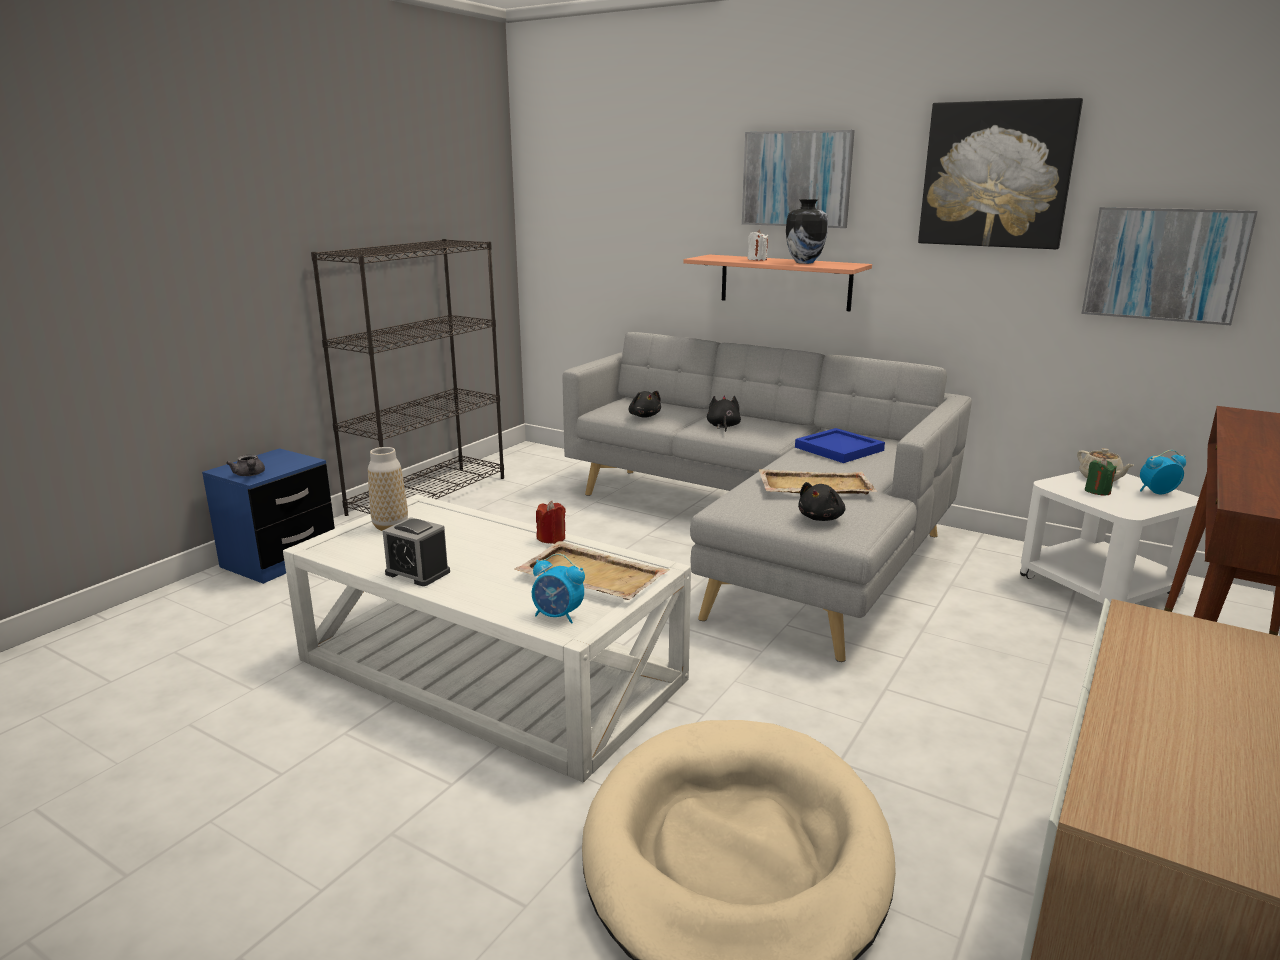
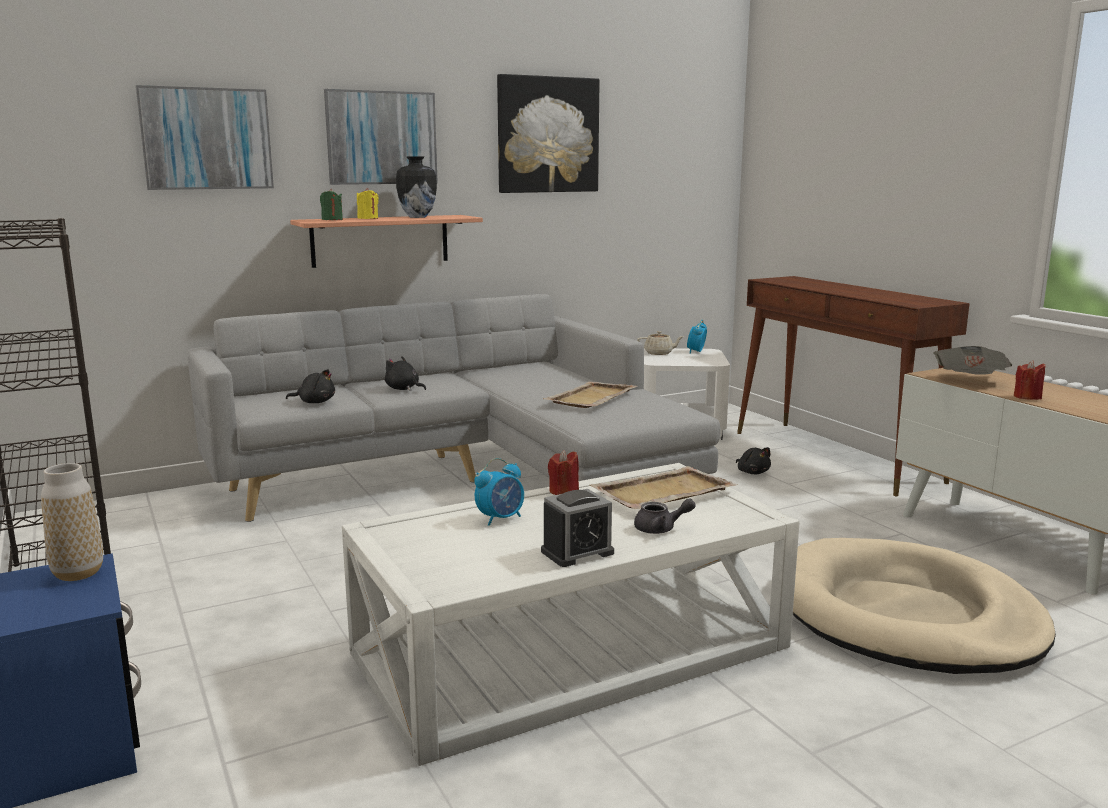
camera: 60 degrees left, 5 degrees down
grey teapot [226,455,265,476] -> grey teapot moved to [634,498,696,534]
vase [368,447,408,531] -> vase moved to [41,463,103,581]
alarm clock [532,553,585,624] -> alarm clock moved to [474,458,524,526]
white candle [748,230,769,261] -> yellow candle [357,188,379,219]
blue tray [795,428,885,463] -> none
black plush toy [798,482,845,521] -> black plush toy moved to [736,447,771,474]
picture [1081,207,1258,326] -> picture moved to [136,85,274,190]
green candle [1085,458,1117,496] -> green candle moved to [320,189,343,220]
none -> newspaper [934,346,1013,375]
none -> red candle [1014,360,1045,400]

